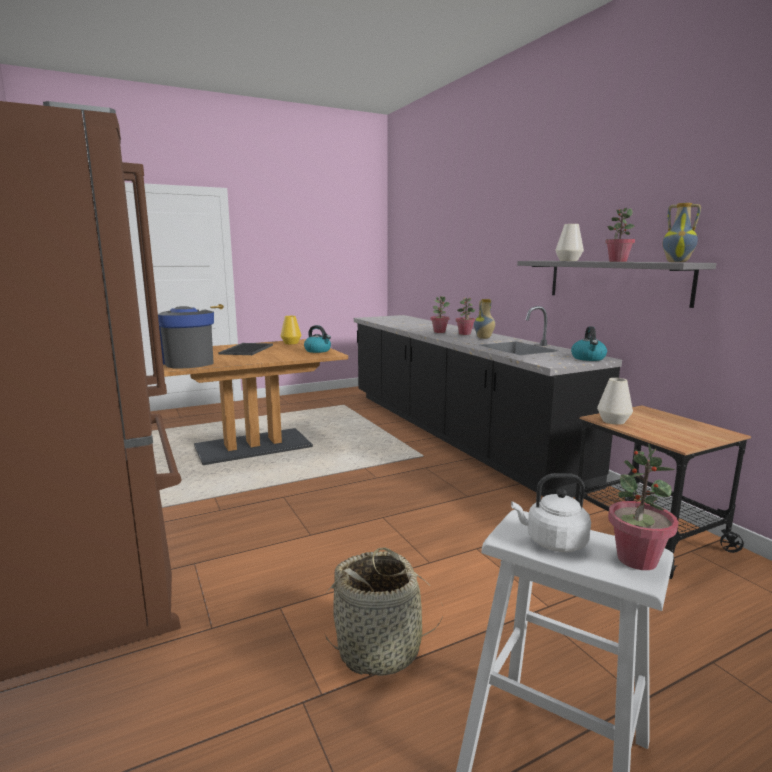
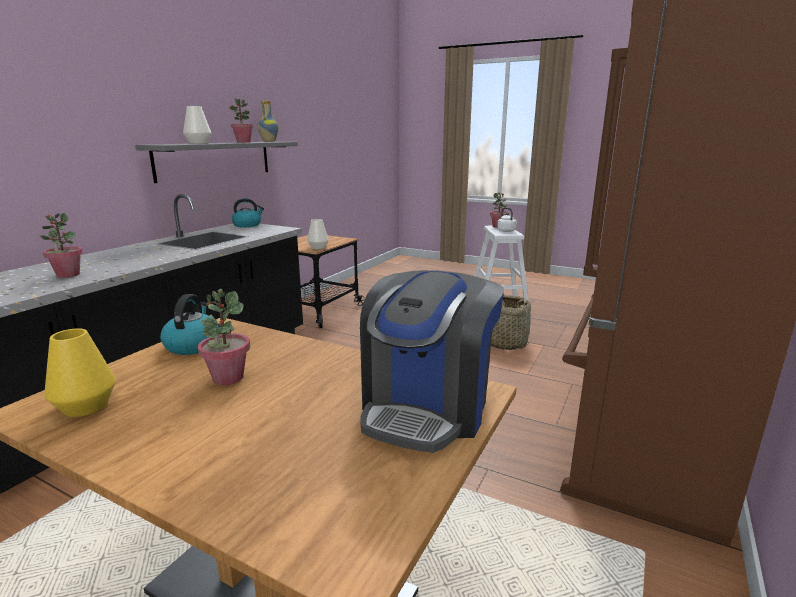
camera: 125 degrees left, 5 degrees up
tray [218,343,273,355] -> none
potted plant [456,297,475,335] -> potted plant moved to [198,289,250,385]
vase [474,299,495,339] -> none

